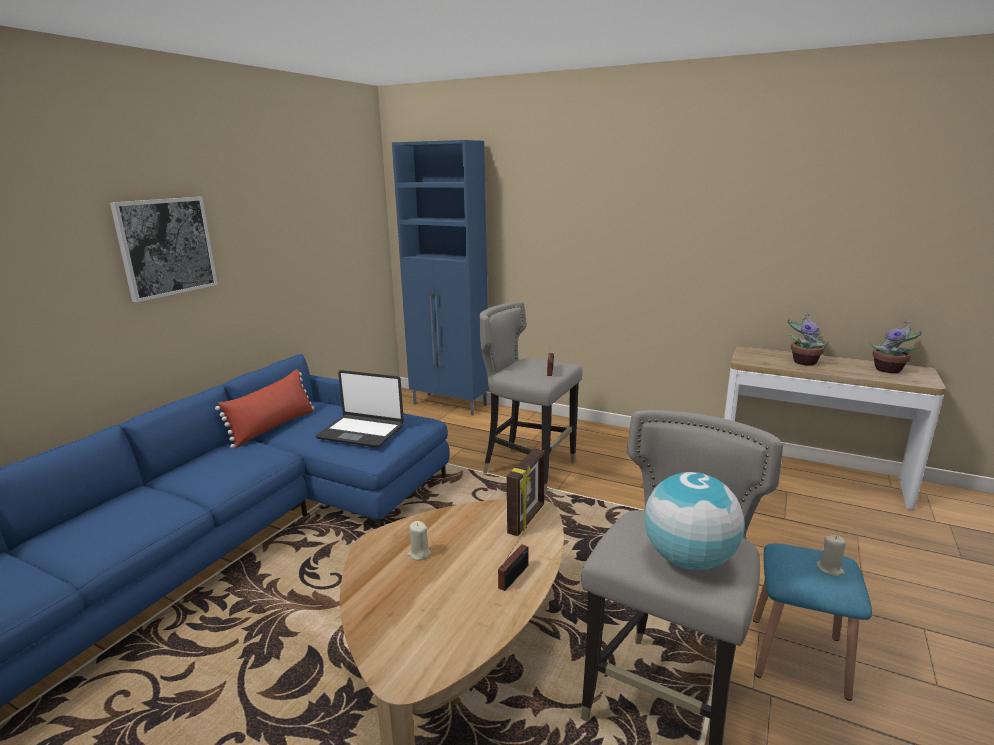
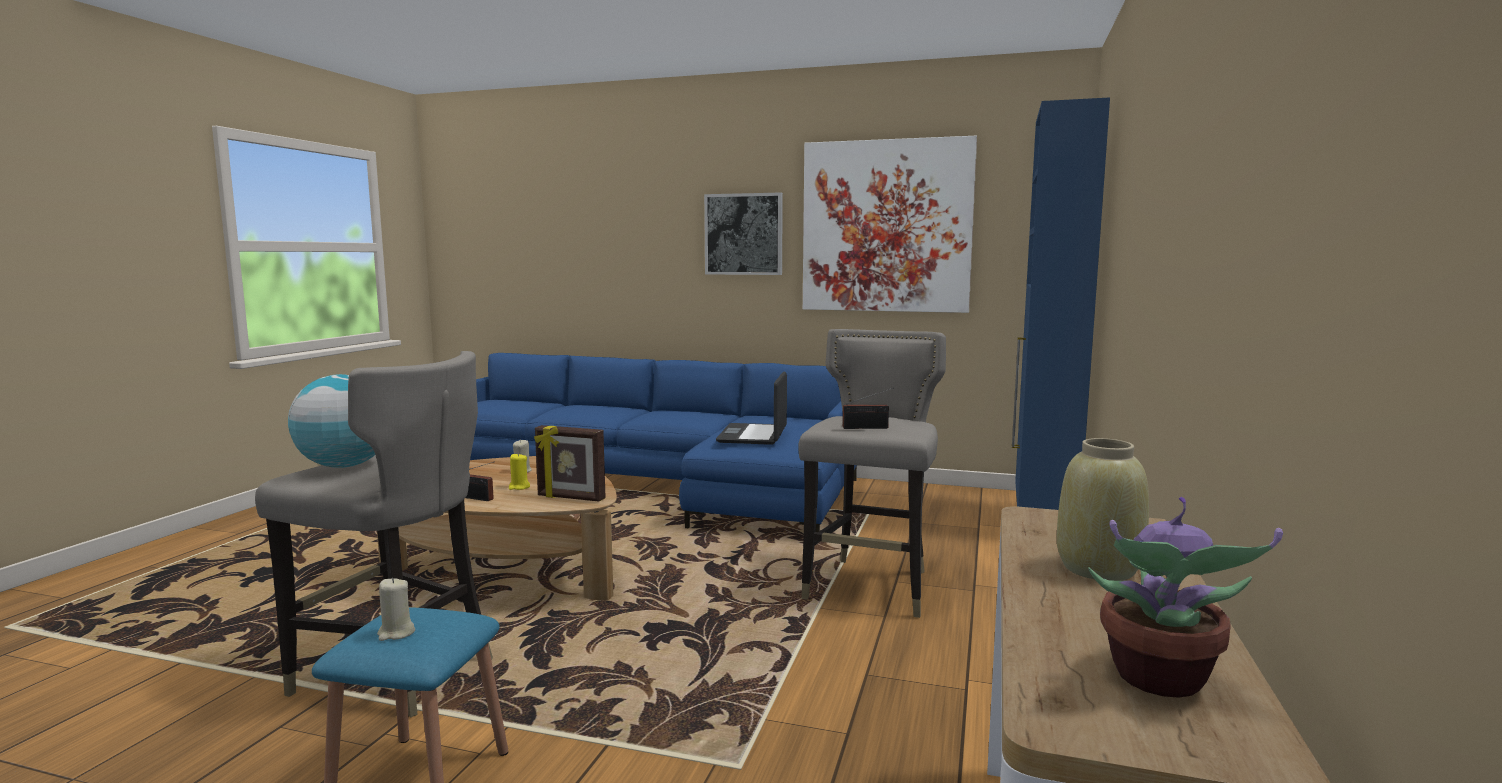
camera: 80 degrees right, 10 degrees down
red pillow [215,369,314,448] -> none
potted plant [788,314,829,366] -> beige vase [1057,438,1149,581]
none -> yellow candle [509,454,530,490]
none -> picture [803,136,977,313]

